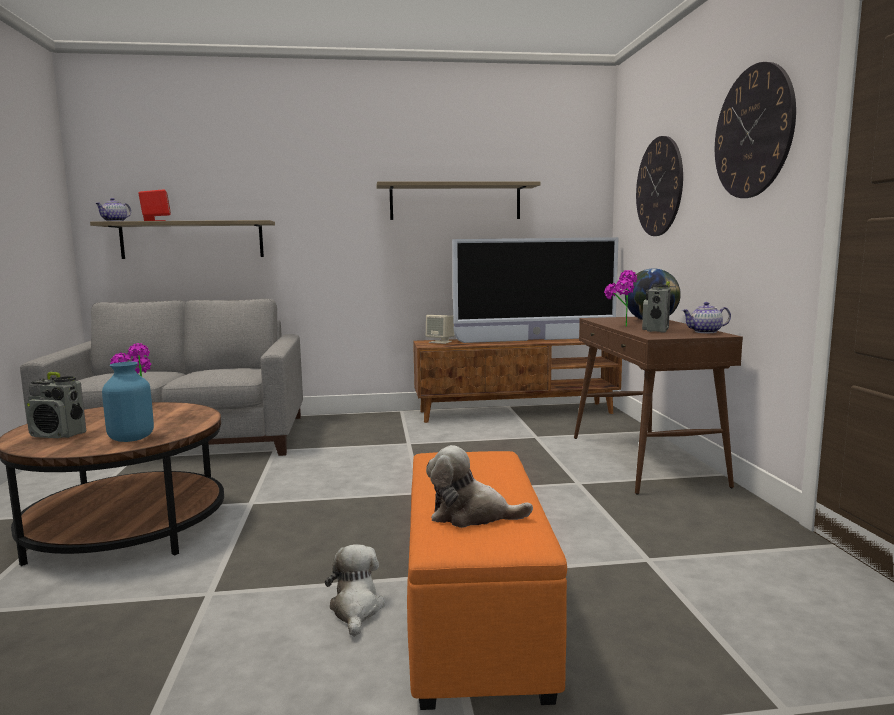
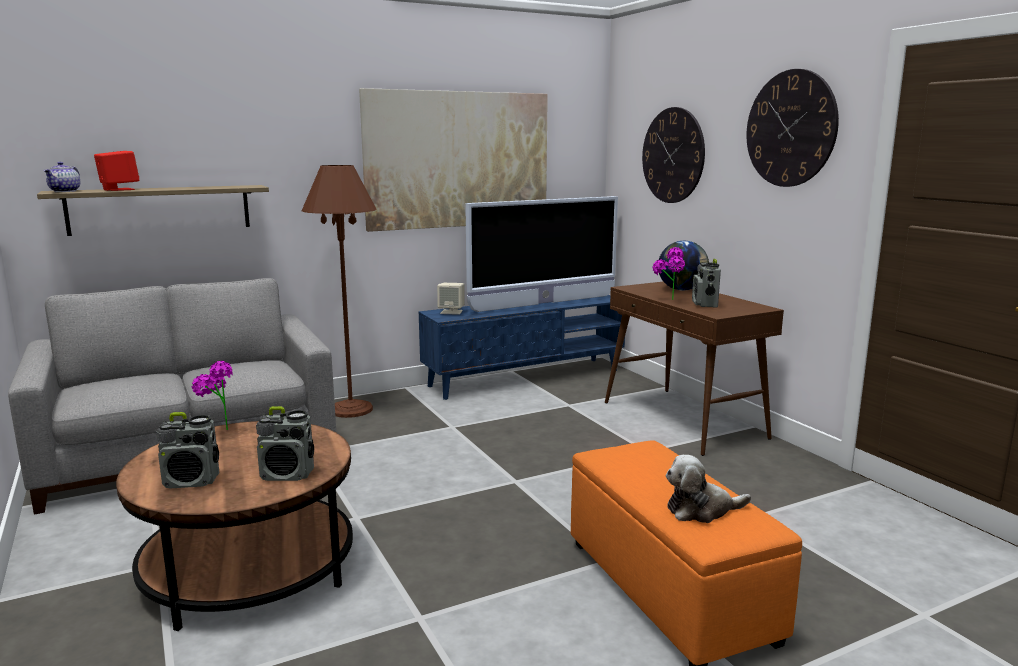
camera: 20 degrees left, 5 degrees up
blue vase [102,362,154,442] -> radio [256,406,314,481]
plush toy [325,544,385,637] -> none
shelf [377,181,541,220] -> picture [359,88,548,232]
brown tv stand [413,339,622,423] -> blue tv stand [419,295,625,400]
teapot [682,302,731,333] -> none
none -> brown floor lamp [302,165,377,418]

